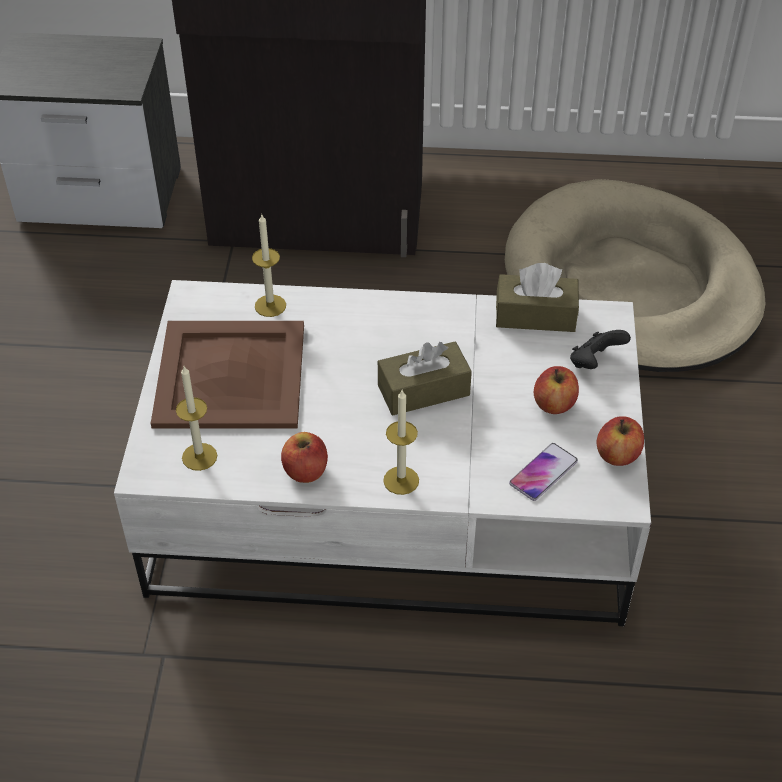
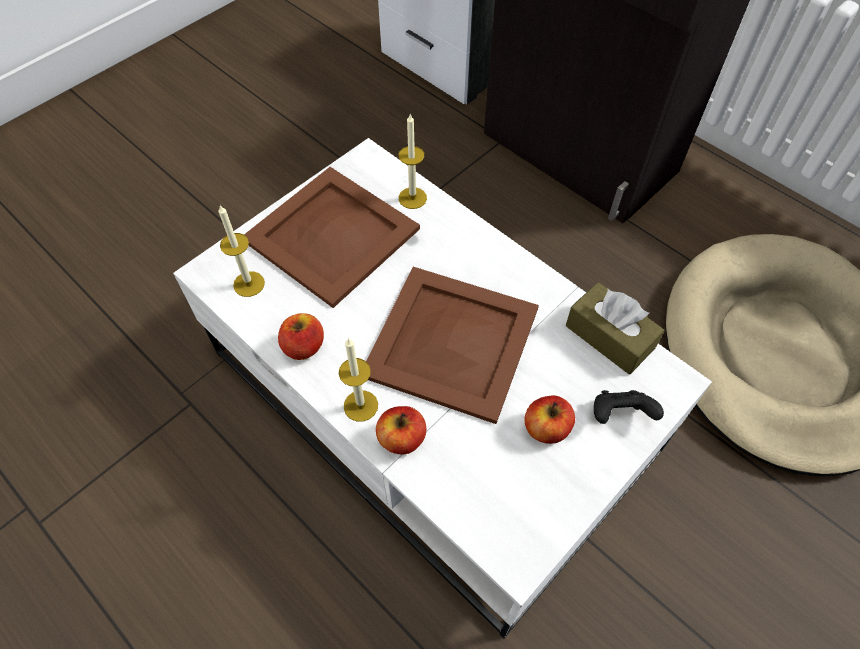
camera: 40 degrees right, 10 degrees up
brown tissue box [378,342,472,415] -> brown tray [366,267,539,424]
phone [509,443,578,501] -> none
apple [596,416,644,466] -> apple moved to [376,406,426,454]

